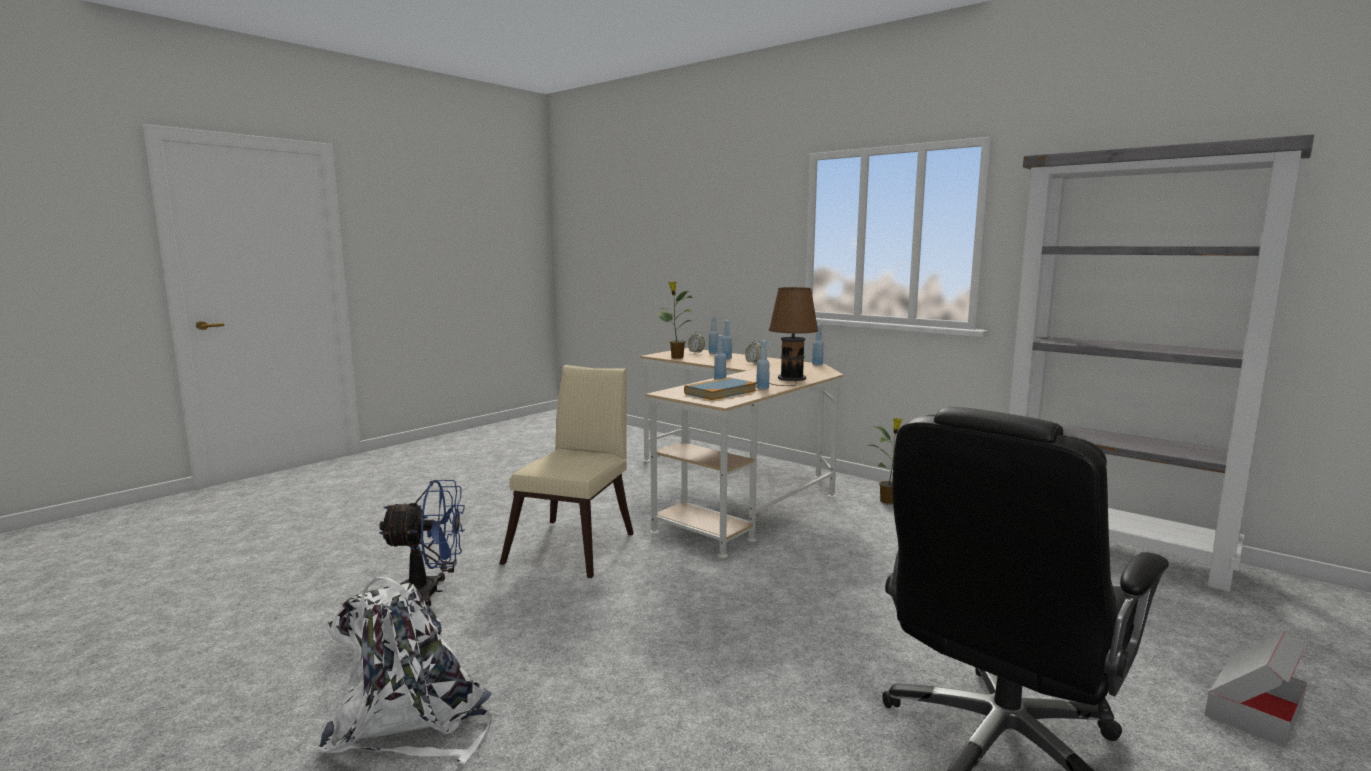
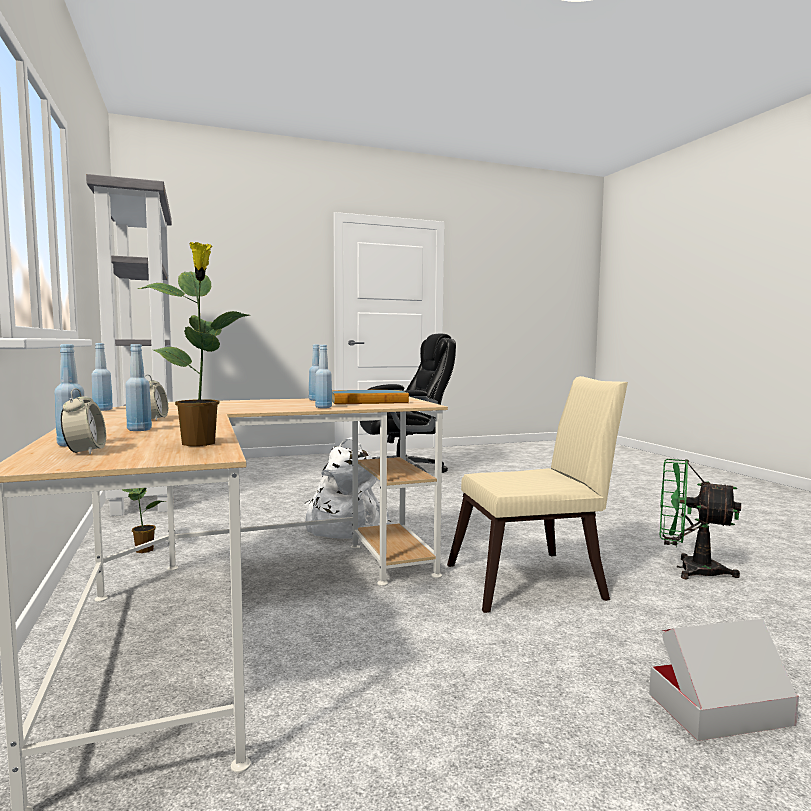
camera: 150 degrees left, 5 degrees down
white backpack [317,577,492,764] -> white backpack moved to [305,438,391,539]
blue fan [379,480,465,607] -> green fan [660,459,741,580]
beige chair [500,365,634,578] -> beige chair turned 150 degrees counterclockwise [447,376,628,613]
brown table lamp [755,287,819,386] -> none
cardboard box [1205,630,1307,748] -> cardboard box moved to [649,619,799,741]

